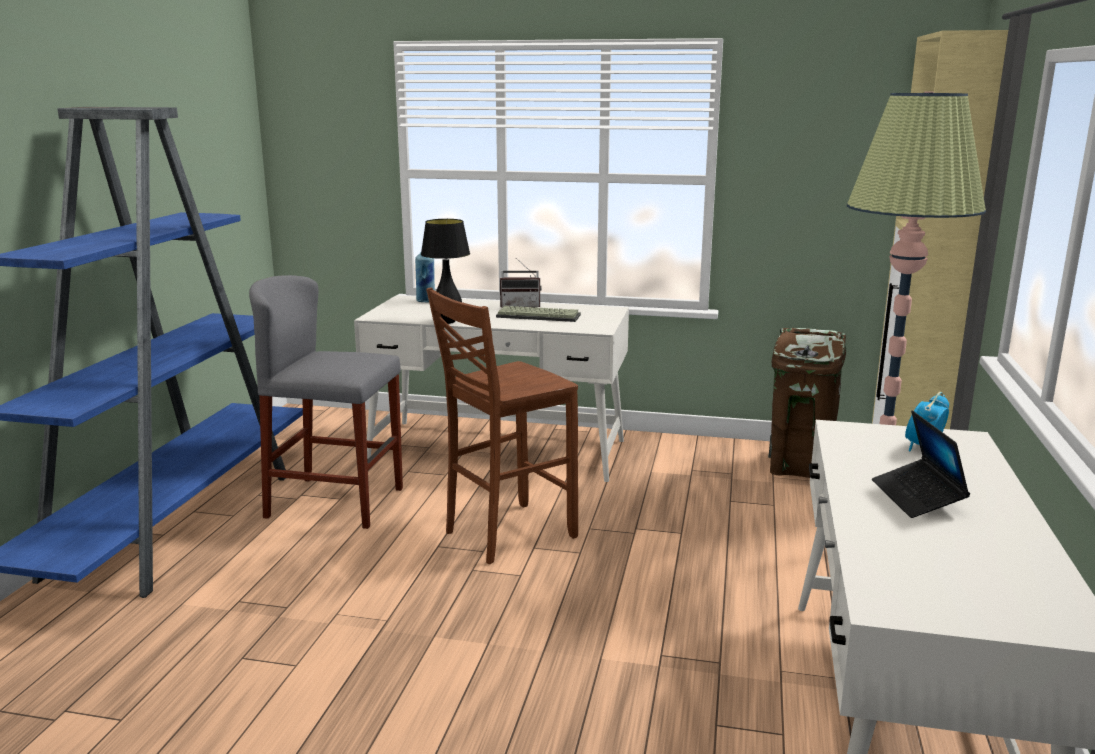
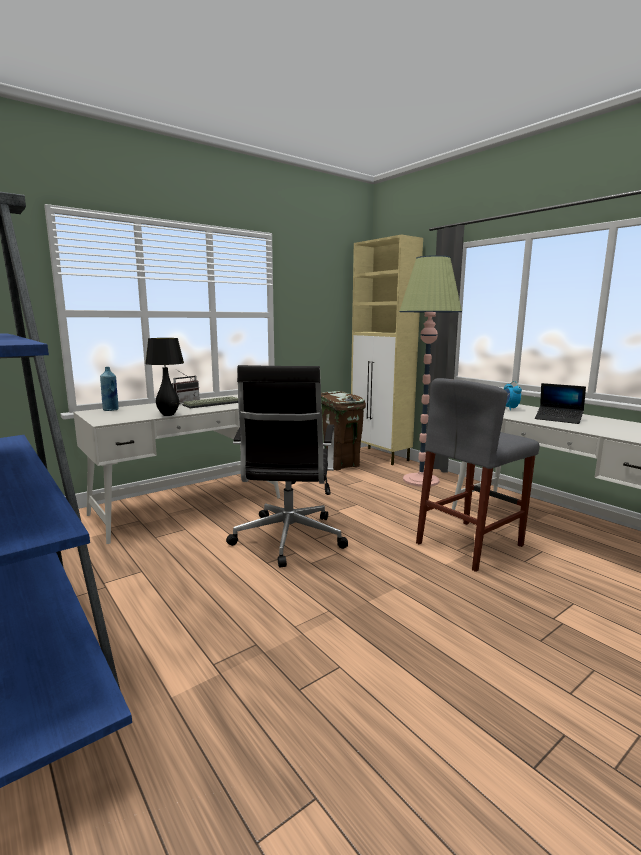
camera: 50 degrees left, 5 degrees down
grey stool [249,275,403,529] -> grey stool moved to [416,378,539,572]
brown stool [426,287,578,564] -> black office chair [226,365,348,568]

